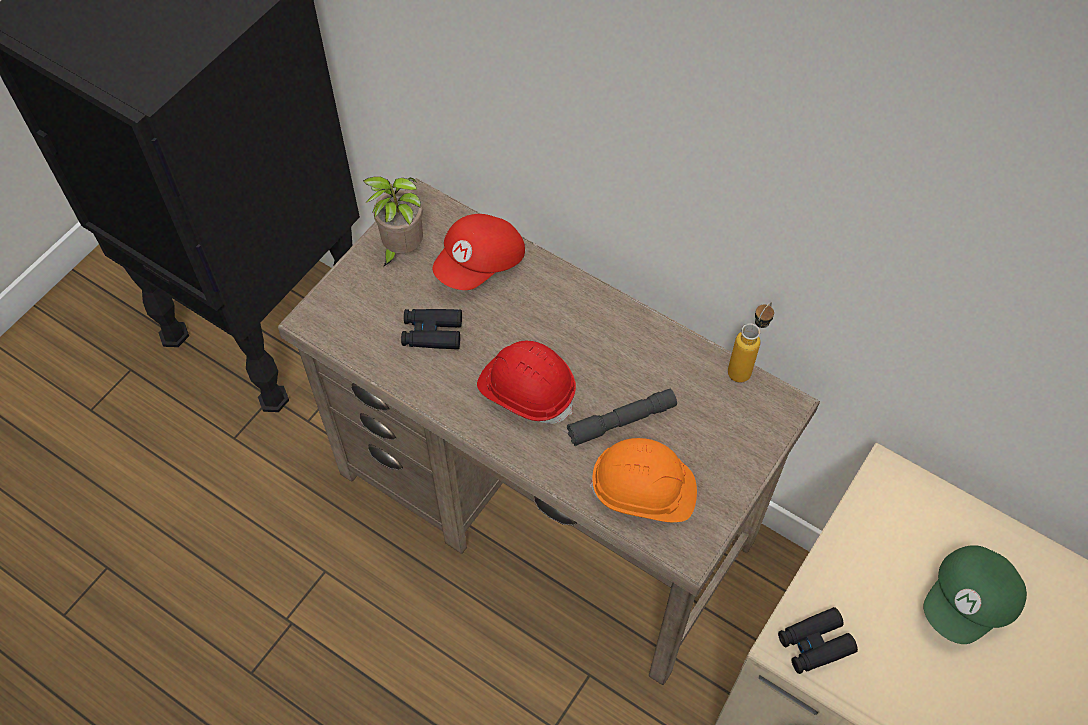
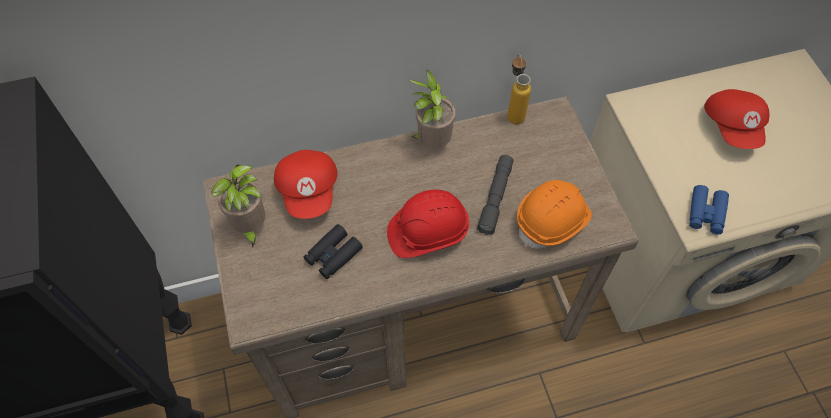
camera: 50 degrees left, 0 degrees up
black binoculars [778,607,858,674] -> blue binoculars [689,185,729,234]
green cap [923,545,1027,644] -> red cap [704,89,769,149]
none -> potted plant [408,70,456,148]

